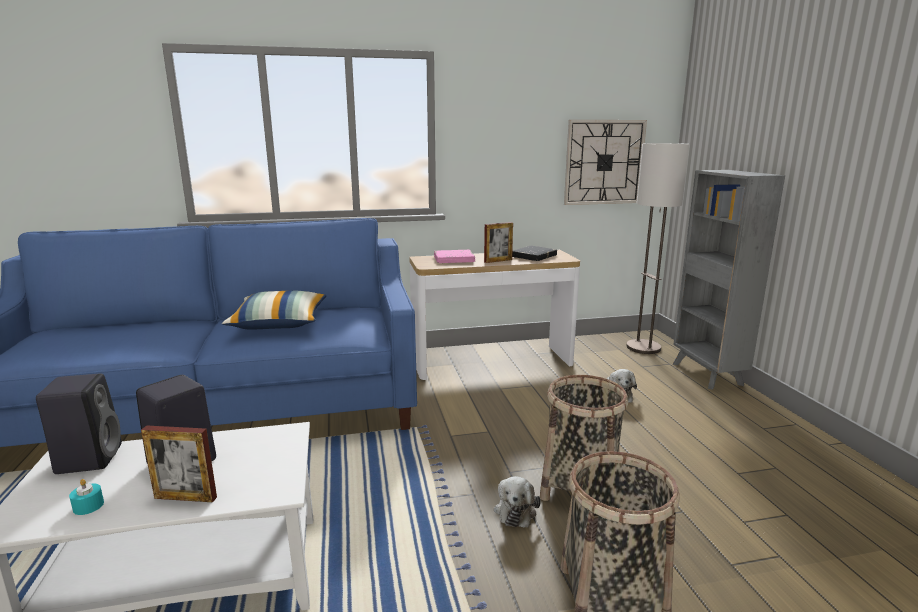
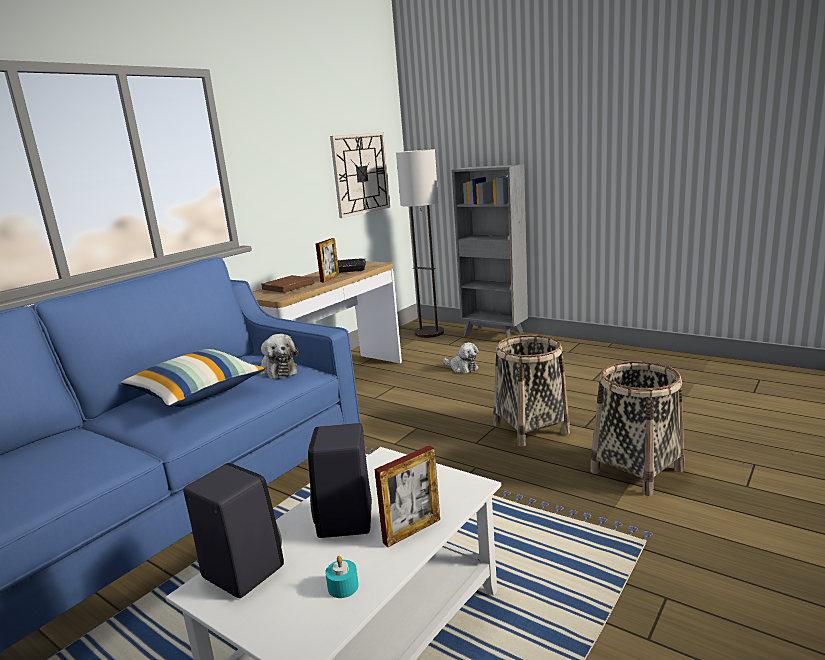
camera: 40 degrees left, 0 degrees up
pink book [434,250,475,263] -> brown book [261,275,315,293]
plush toy [494,476,541,528] -> plush toy moved to [260,334,300,379]

